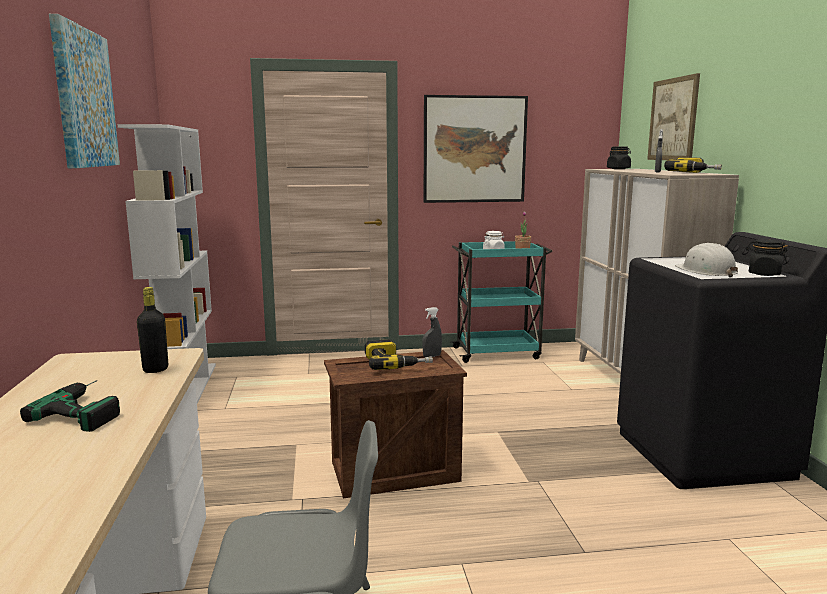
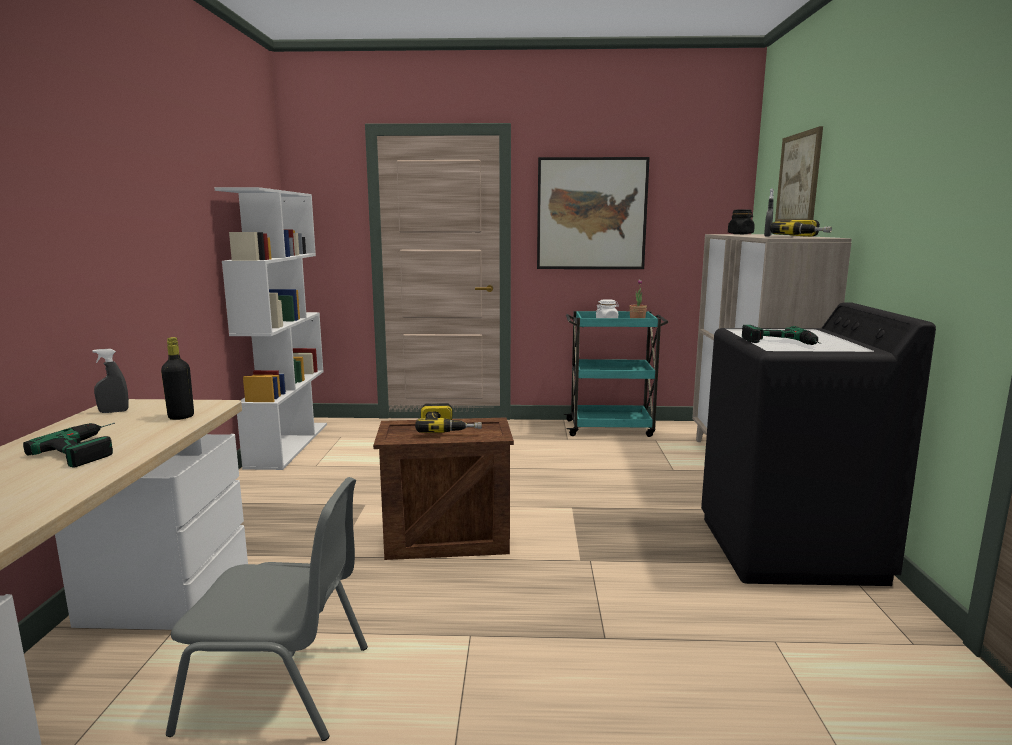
camera: 10 degrees right, 0 degrees up
picture [49,14,120,168] -> none
grey spray bottle [422,307,442,357] -> grey spray bottle moved to [92,349,129,413]
white hard hat [675,243,738,278] -> power drill [742,325,822,345]
black jar [746,239,788,276] -> none

